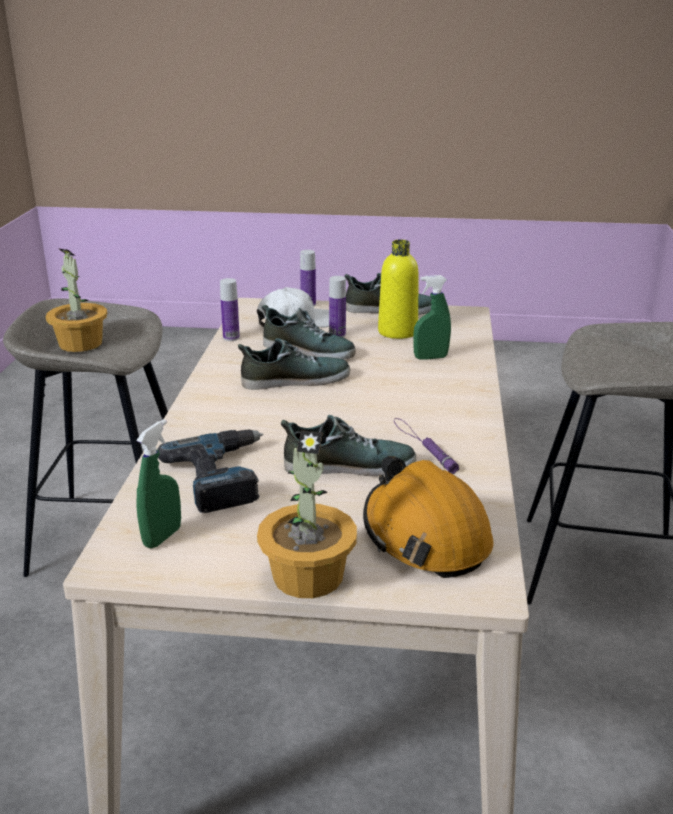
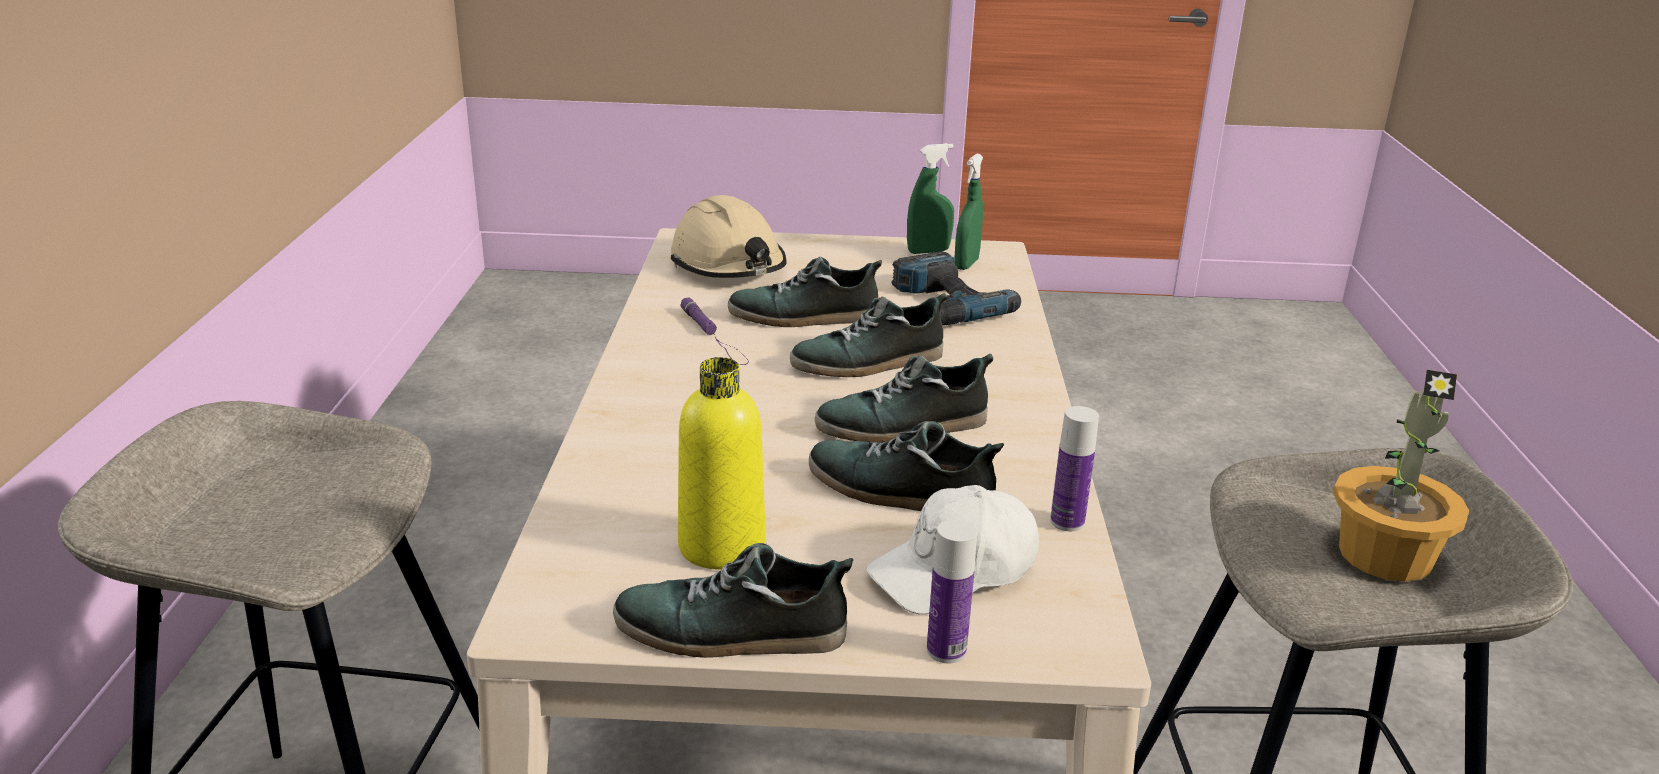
camera: 175 degrees right, 0 degrees up
potted plant [257,430,357,598] -> none
bottle [329,276,346,337] -> none
orange hard hat [363,456,493,578] -> beige hard hat [671,195,787,278]
green spray bottle [413,275,451,360] -> green spray bottle moved to [907,143,954,254]
none -> shoe [790,293,947,377]

